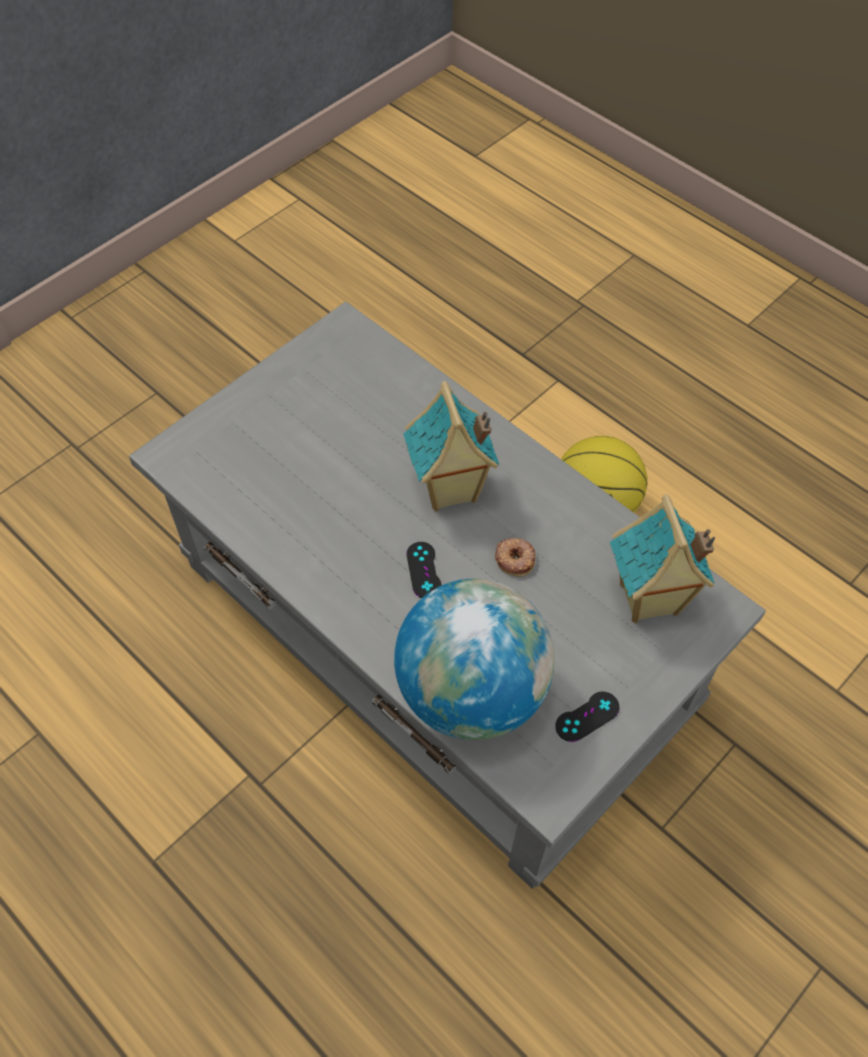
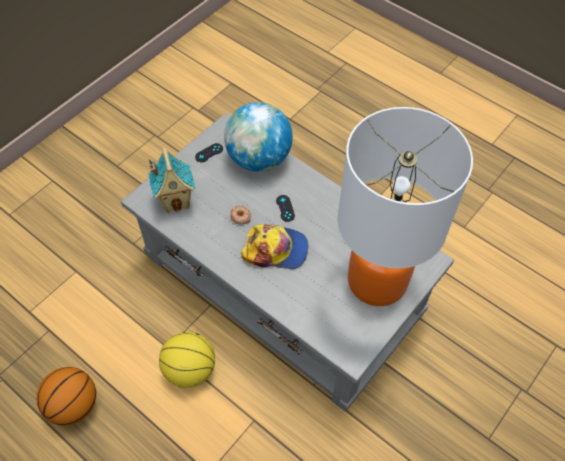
camera: 175 degrees right, 0 degrees up
toy house [403,381,499,511] -> cap [241,224,308,269]
none -> basketball [36,367,96,426]
none -> table lamp [338,107,473,306]

